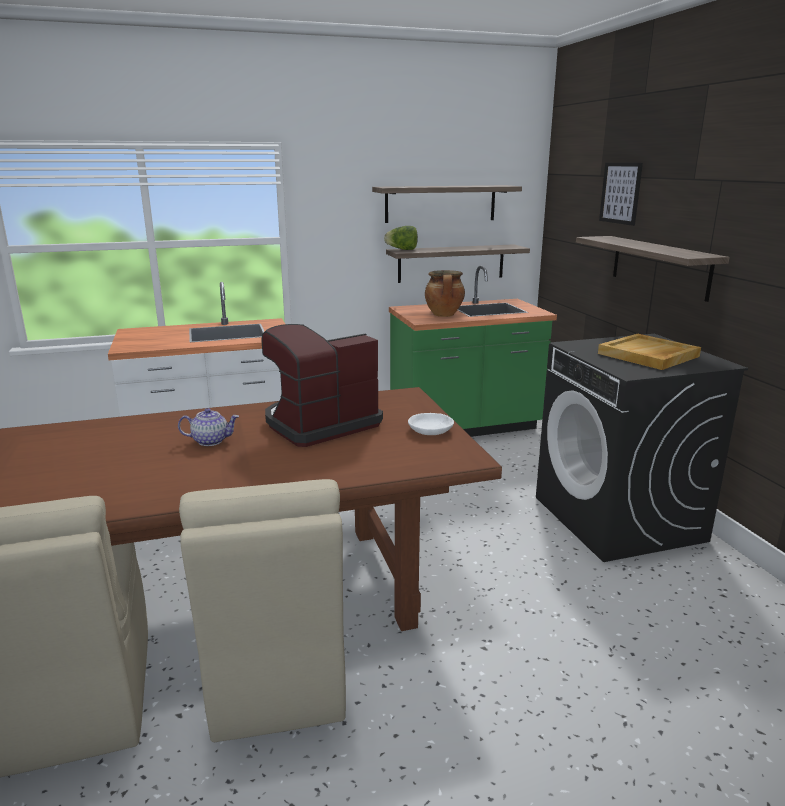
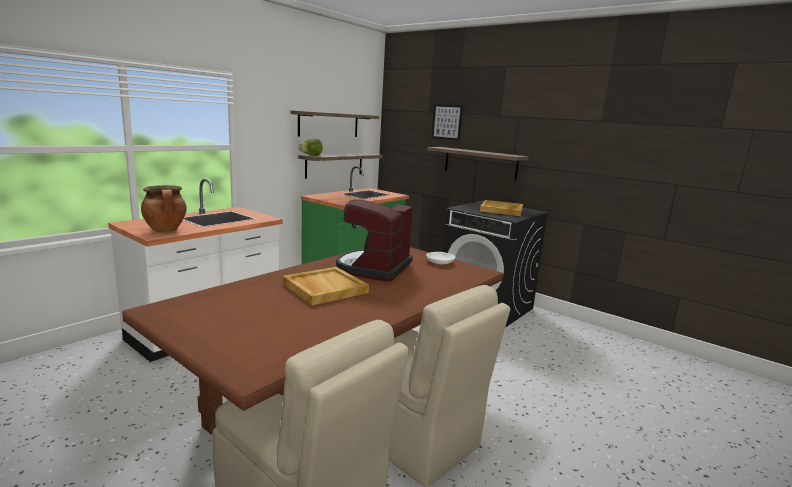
camera: 35 degrees left, 5 degrees down
teapot [178,408,239,446] -> beige tray [283,267,369,305]
cooking pot [425,270,465,317] -> cooking pot moved to [141,185,187,232]

